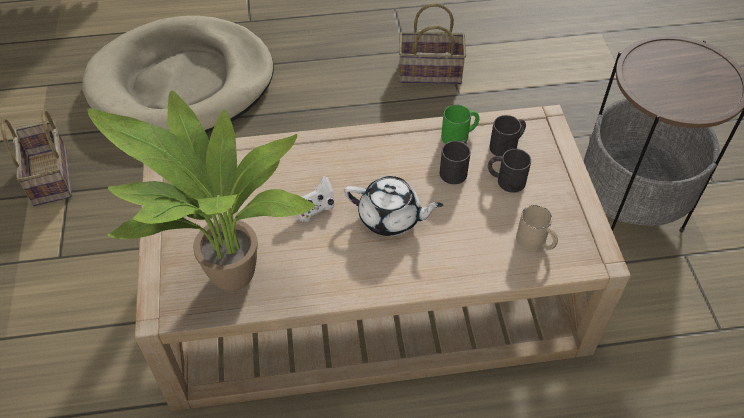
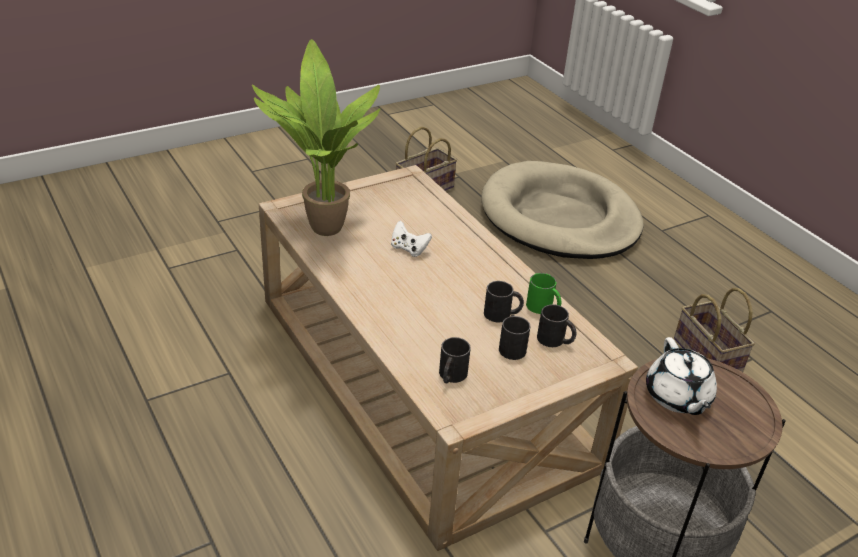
camera: 65 degrees right, 15 degrees down
white teapot [344,176,443,236] -> white teapot moved to [646,337,717,415]
beige mug [516,205,558,251] -> black mug [439,337,471,383]

